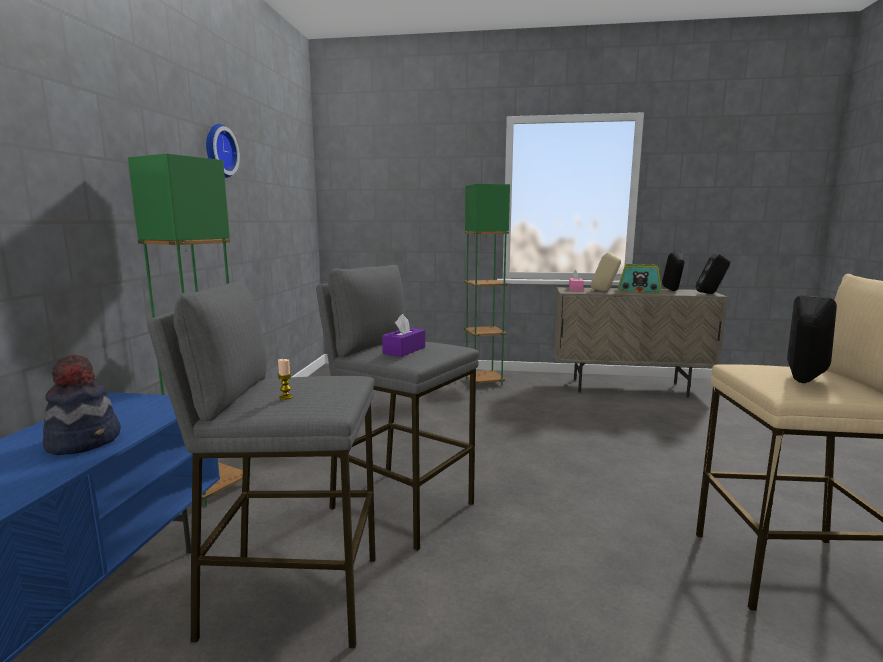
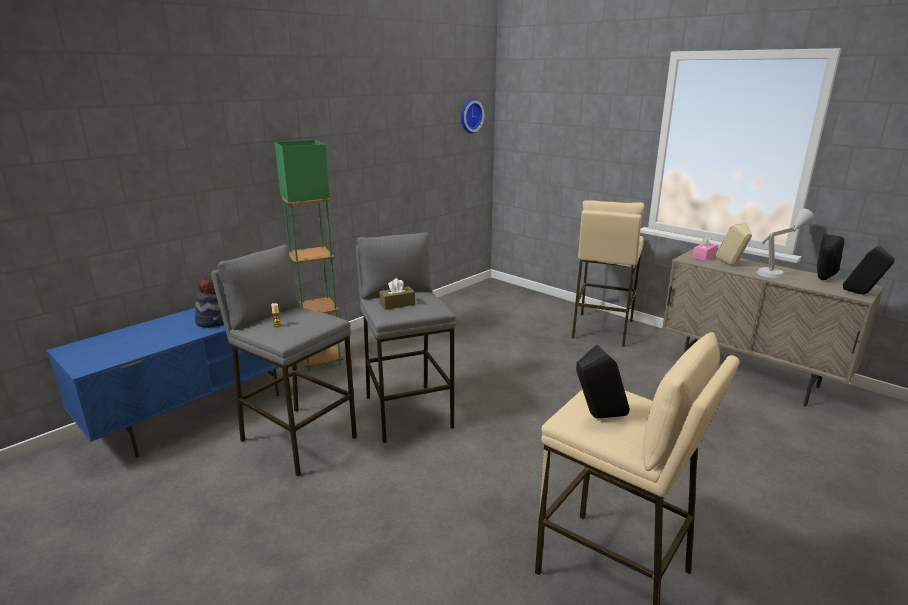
camera: 35 degrees right, 10 degrees up
wall clock [206,124,240,178] -> wall clock moved to [461,99,484,134]
purple tissue box [382,314,425,357] -> brown tissue box [379,278,415,310]
green floor lamp [464,184,510,386] -> beige stool [572,200,644,347]
radio [618,264,662,293] -> grey table lamp [757,209,814,278]

